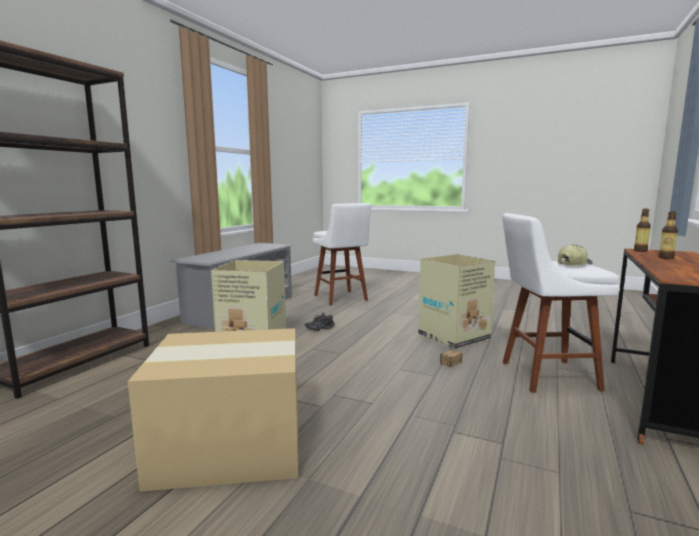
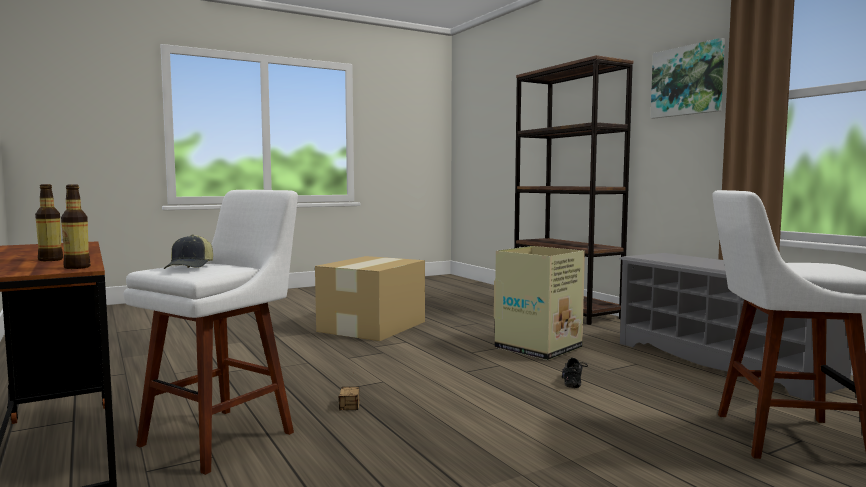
camera: 125 degrees right, 5 degrees down
cardboard box [419,254,495,349] -> none
none -> picture [651,38,725,118]

